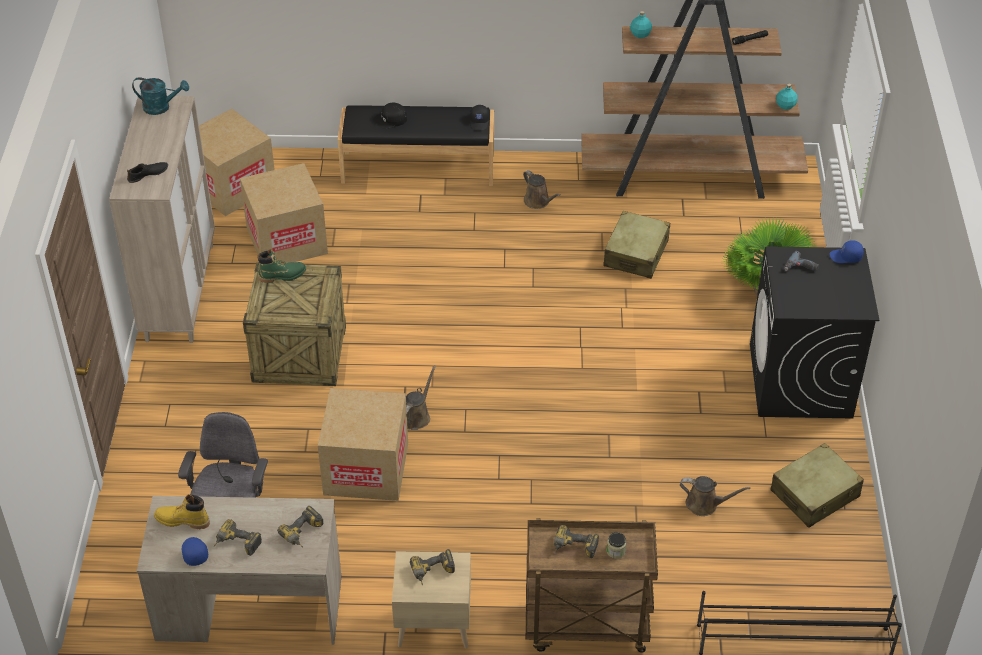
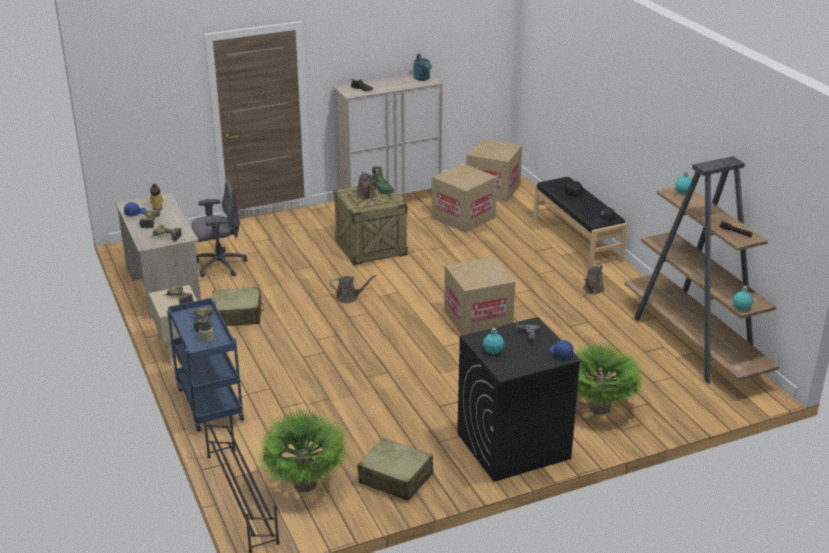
camera: 65 degrees right, 15 degrees down
cardboard box [318,388,408,501] -> cardboard box moved to [444,257,515,335]
brown cart [525,518,658,653] -> blue cart [167,298,244,432]
beige suitcase [603,211,670,279] -> beige suitcase moved to [212,287,264,326]
brown watering can [680,476,750,516] -> brown watering can moved to [356,171,376,200]
none -> potted plant [258,410,351,492]
none -> turquoise bottle [483,328,504,354]

